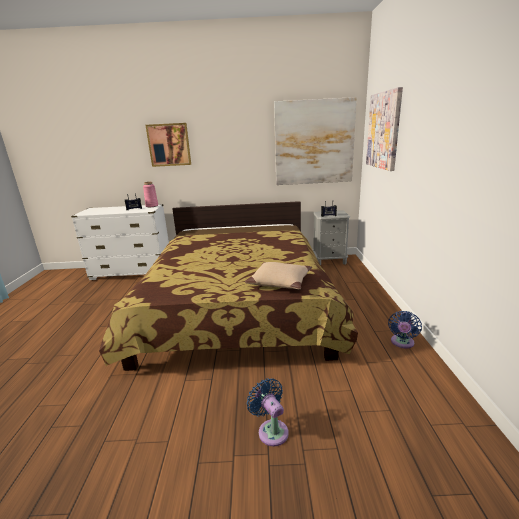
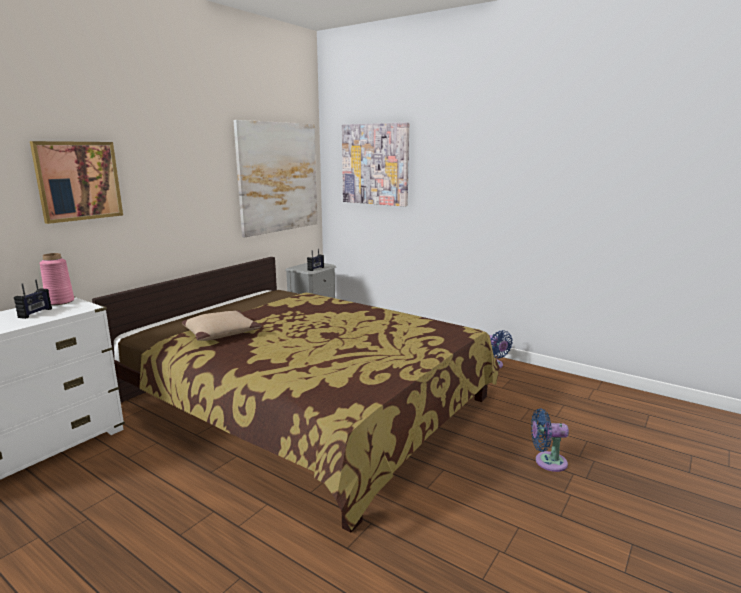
camera: 55 degrees left, 5 degrees down
beige pillow [245,262,312,289] -> beige pillow moved to [182,310,262,341]

